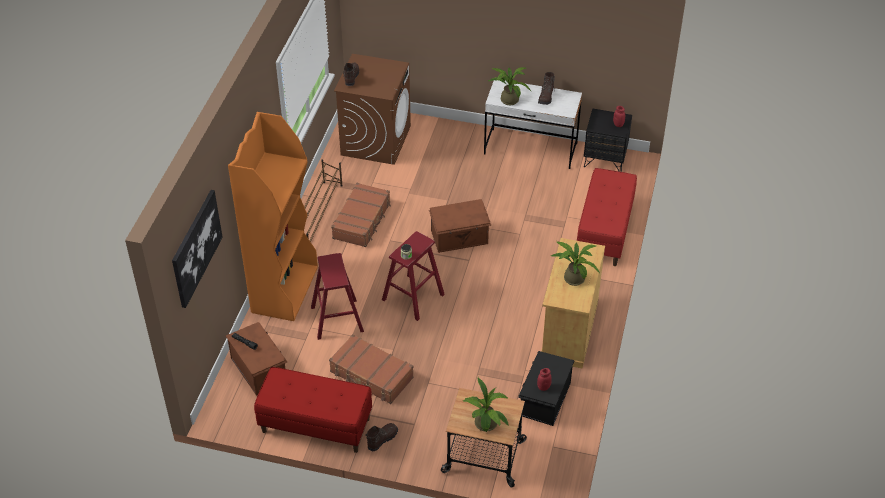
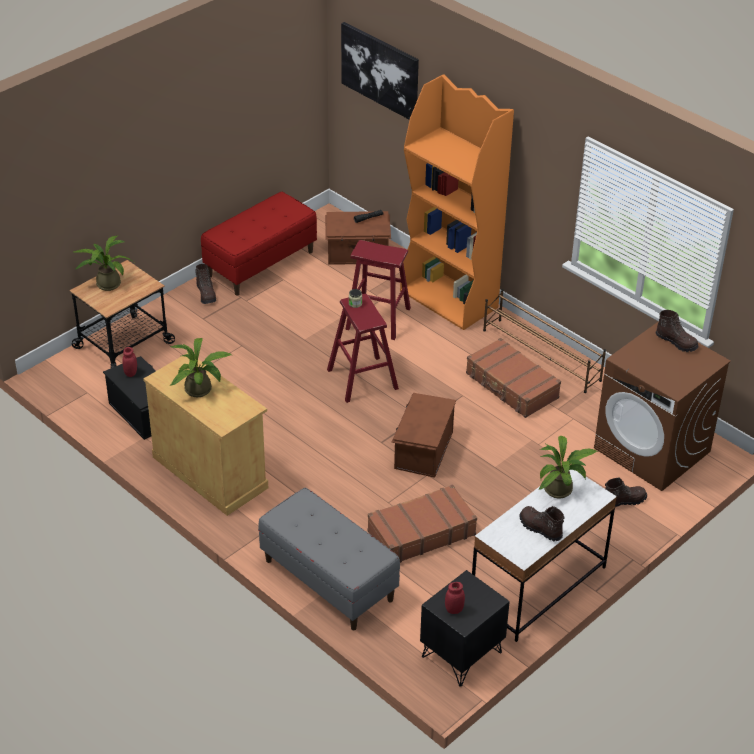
camera: 120 degrees right, 5 degrees down
brown suitcase [329,334,414,404] -> brown suitcase moved to [368,484,477,563]
red bench [577,168,637,266] -> grey bench [258,488,400,630]
none -> brown boot [605,477,647,507]

